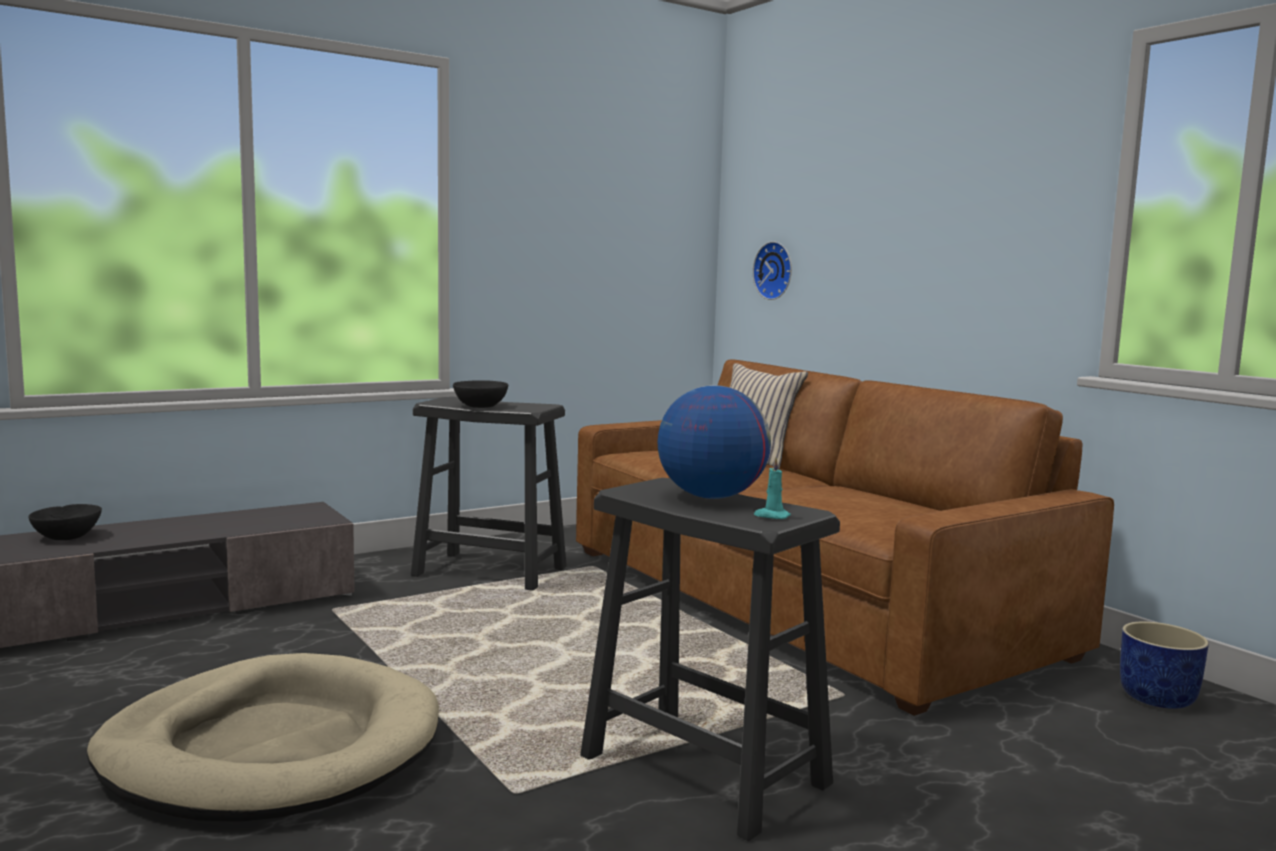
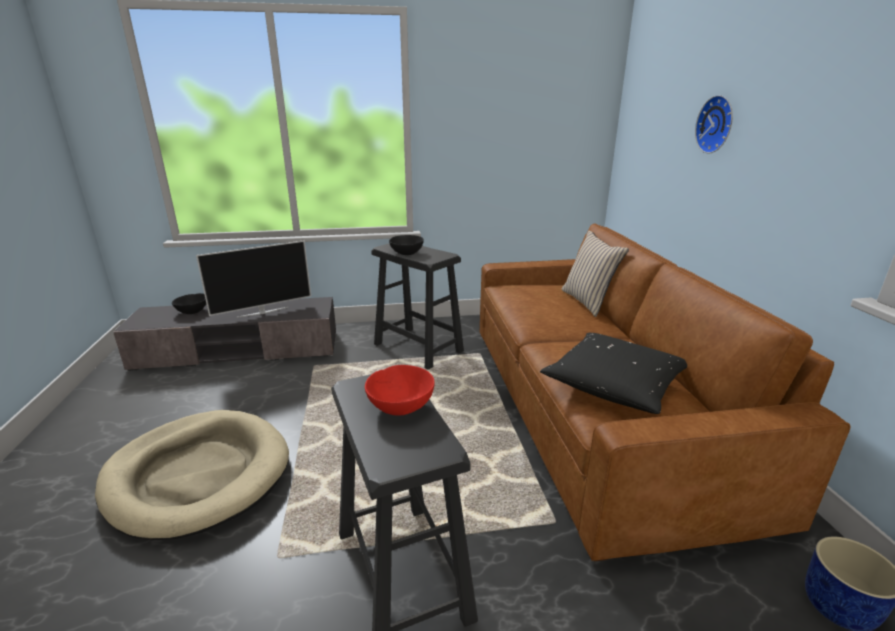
camera: 25 degrees right, 15 degrees up
globe [658,385,771,499] -> red bowl [365,365,435,415]
wall clock [753,241,792,300] -> wall clock moved to [695,95,733,153]
turquoise candle [754,458,791,519] -> none
none -> television [196,240,311,318]
none -> black pillow [540,333,687,414]

